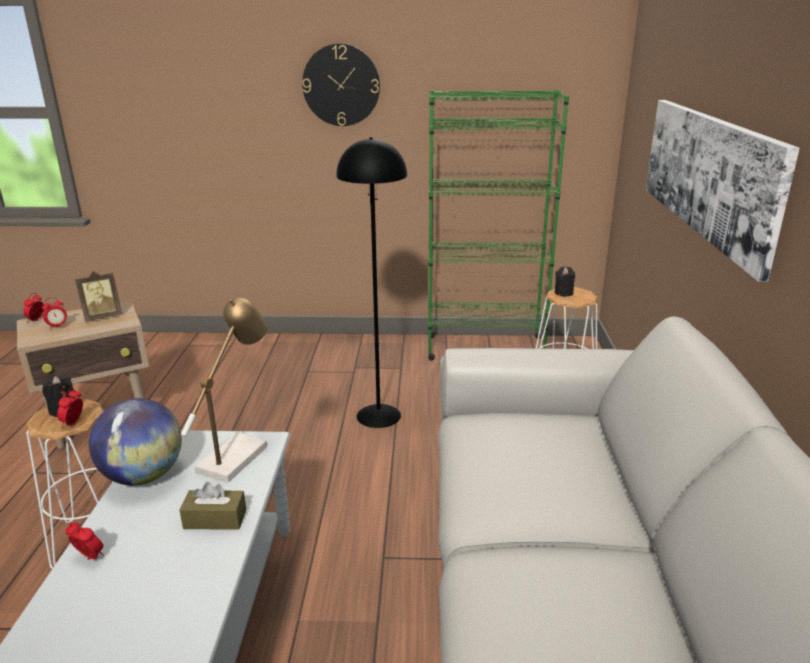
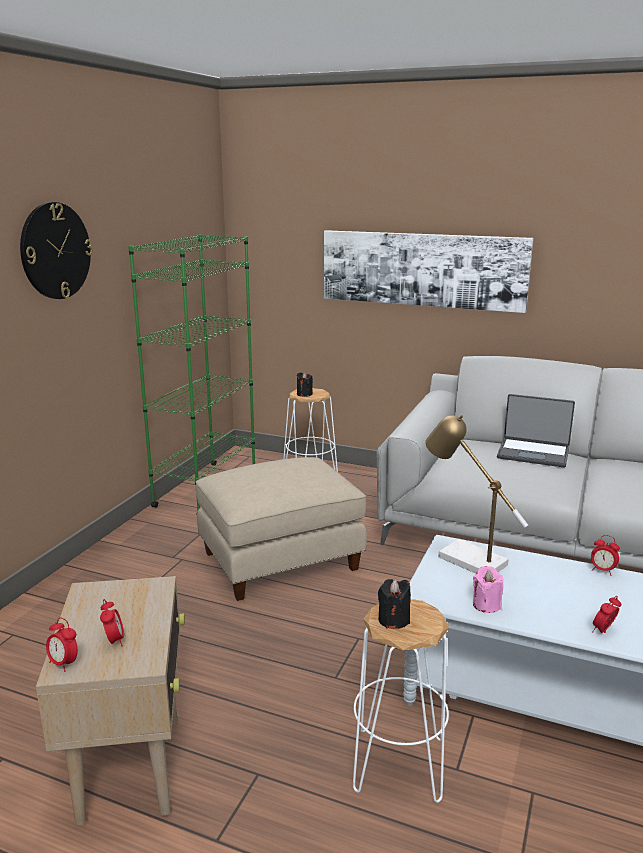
camera: 70 degrees left, 5 degrees down
alarm clock [57,388,83,428] -> alarm clock moved to [591,535,620,576]
picture frame [75,271,122,321] -> none
globe [89,398,182,485] -> pink candle [473,566,503,613]
brown tissue box [179,482,246,530] -> none
black floor lamp [336,137,407,428] -> beige ottoman [196,457,367,601]
none -> laptop [497,394,575,467]

